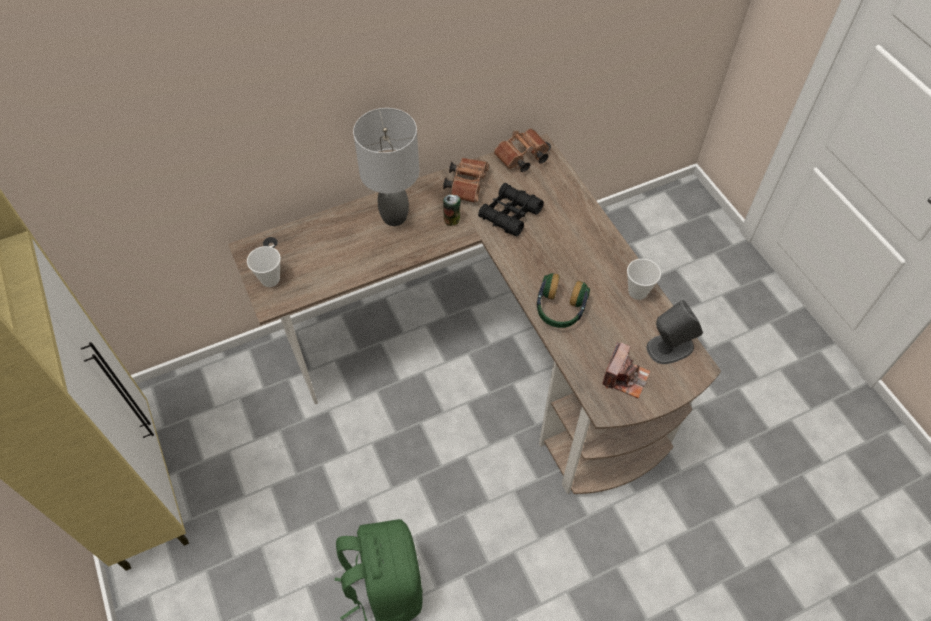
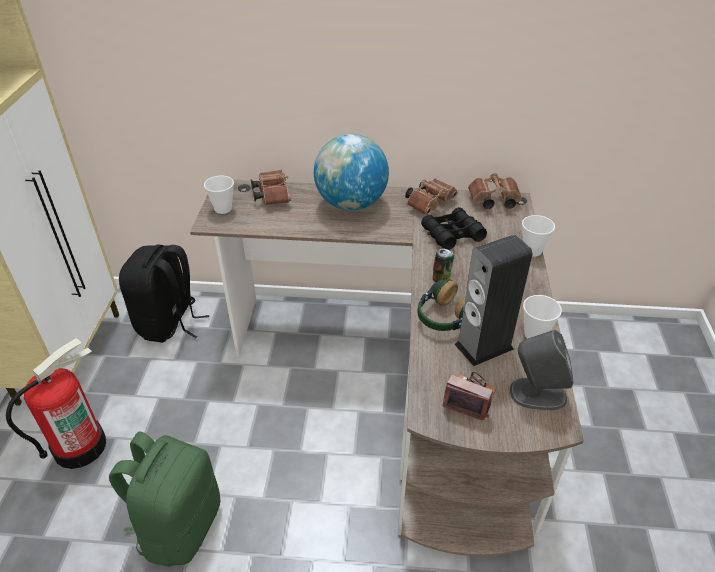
camera: 30 degrees right, 15 degrees down
grey table lamp [353,108,419,226] -> globe [314,134,389,211]
can [443,195,460,226] -> can moved to [433,248,454,282]
camera [602,342,651,399] -> camera turned 120 degrees counterclockwise [442,371,496,421]
none -> fire extinguisher [6,338,106,469]
none -> black backpack [119,245,209,343]
none -> brown binoculars [251,170,291,205]
none -> speaker [454,235,533,367]
none -> cup [522,215,555,257]

